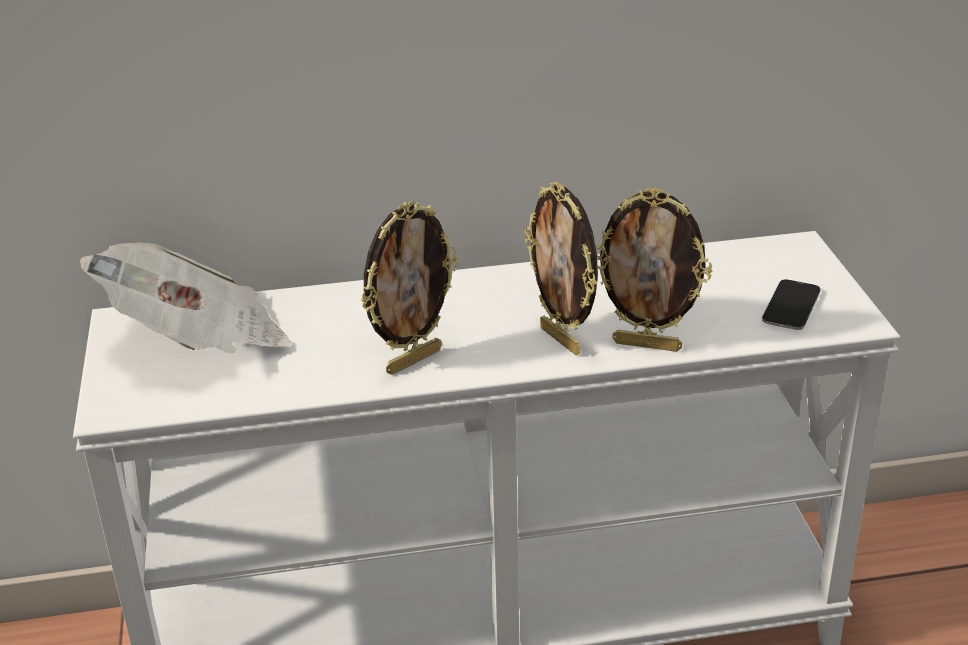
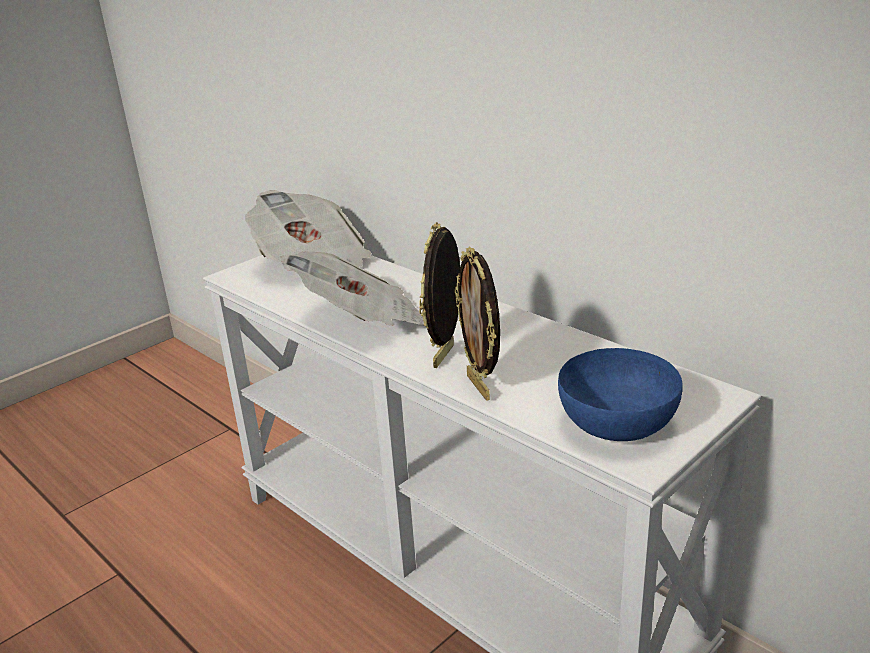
camera: 55 degrees right, 5 degrees down
picture frame [361,201,458,375] -> newspaper [280,252,424,326]
phone [762,279,821,330] -> blue bowl [558,348,683,441]

